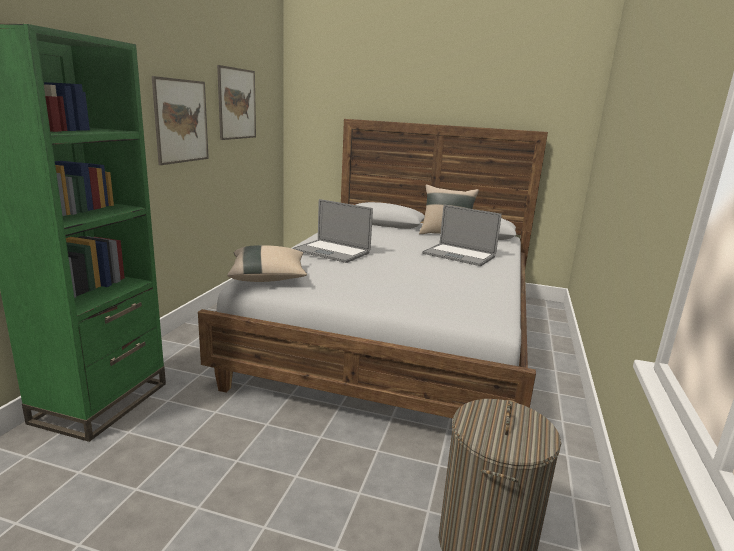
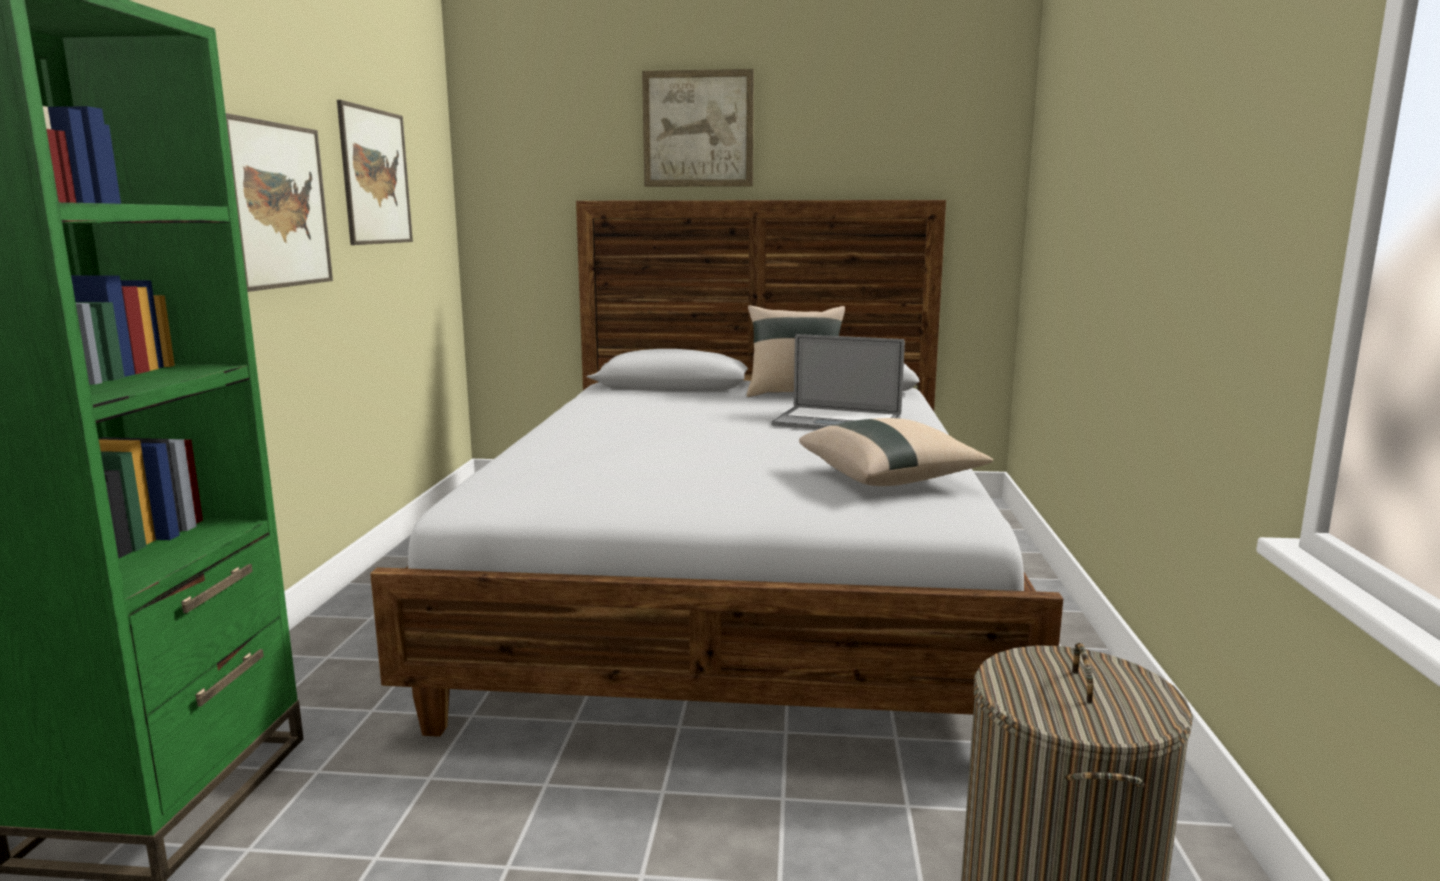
camera: 10 degrees left, 5 degrees down
beige pillow [227,245,307,282] -> beige pillow moved to [799,418,993,486]
laptop [292,199,373,263] -> none
none -> picture [642,69,754,187]

